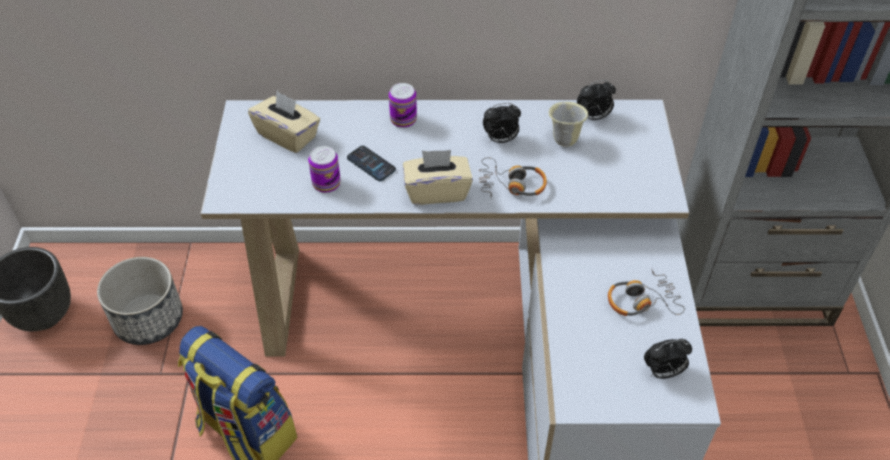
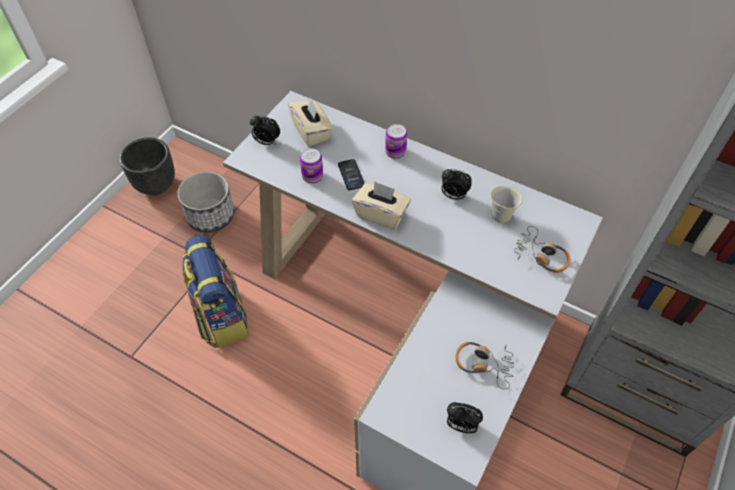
camera: 30 degrees right, 5 degrees up
headphones [479,157,547,199] -> headphones moved to [514,226,570,273]
alarm clock [577,80,616,120] -> alarm clock moved to [250,115,280,145]

